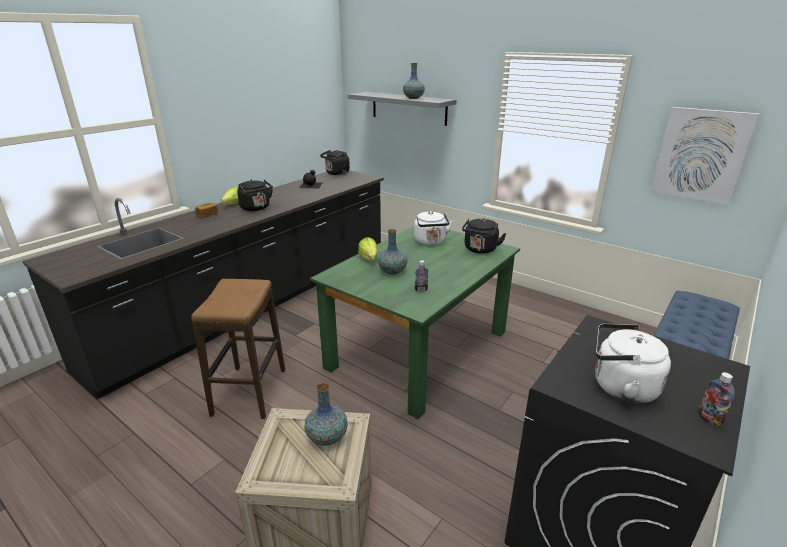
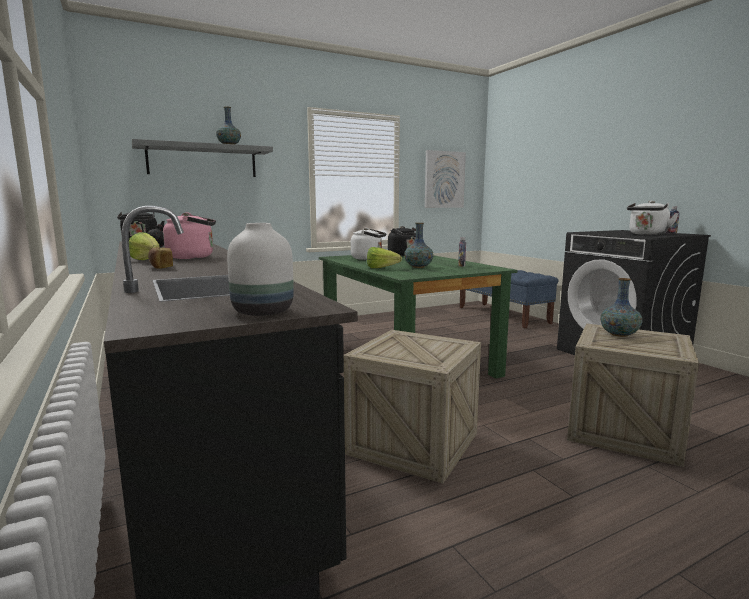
camera: 65 degrees left, 15 degrees down
stool [191,279,285,419] -> crate [344,330,481,483]
black kettle [237,179,273,211] -> pink kettle [163,212,216,259]
none -> white vase [227,223,294,316]

